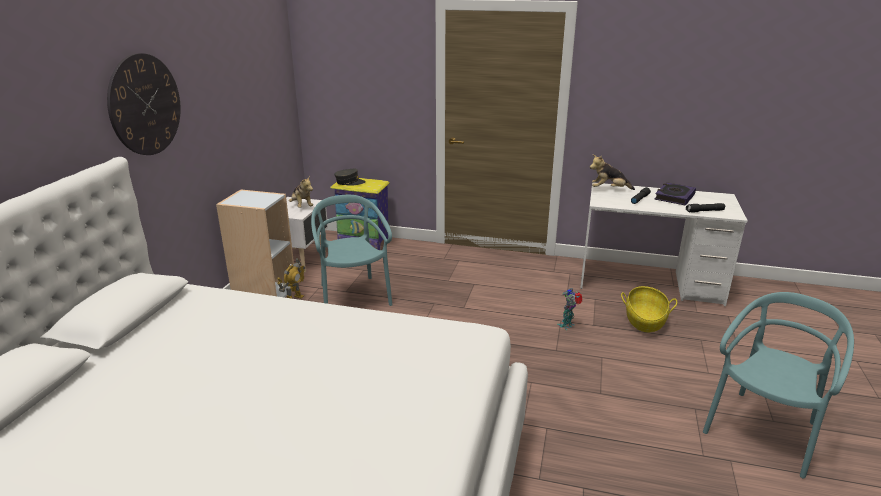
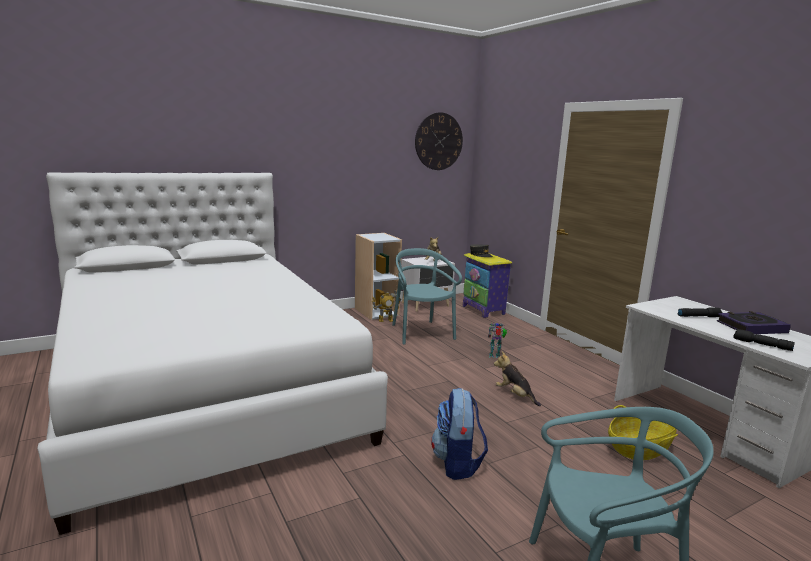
camera: 45 degrees right, 10 degrees down
wall clock [107,53,181,155] -> wall clock moved to [415,112,463,170]
turquoise chair [311,195,392,306] -> turquoise chair turned 45 degrees counterclockwise [392,248,462,345]
toy robot [557,288,582,330] -> toy robot moved to [488,323,507,358]
plush toy [590,155,635,190] -> plush toy moved to [494,352,541,406]
none -> backpack [431,388,488,480]

